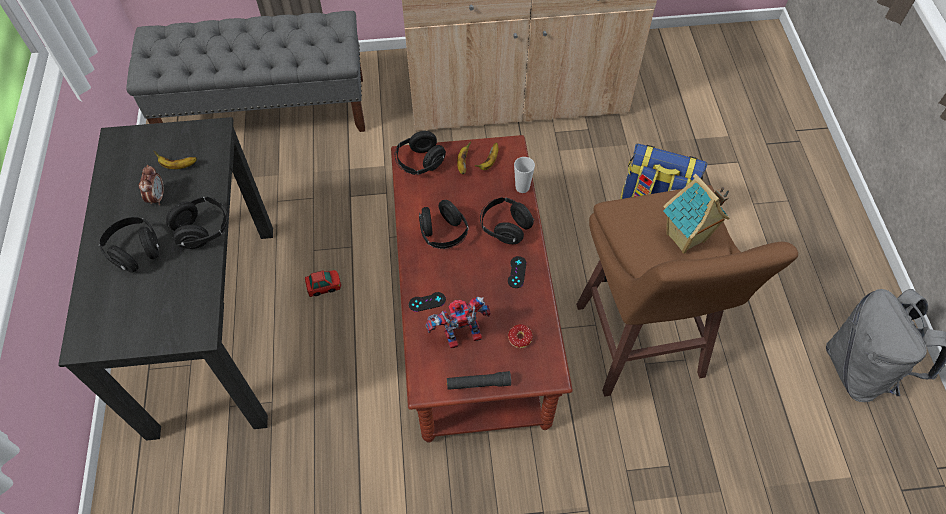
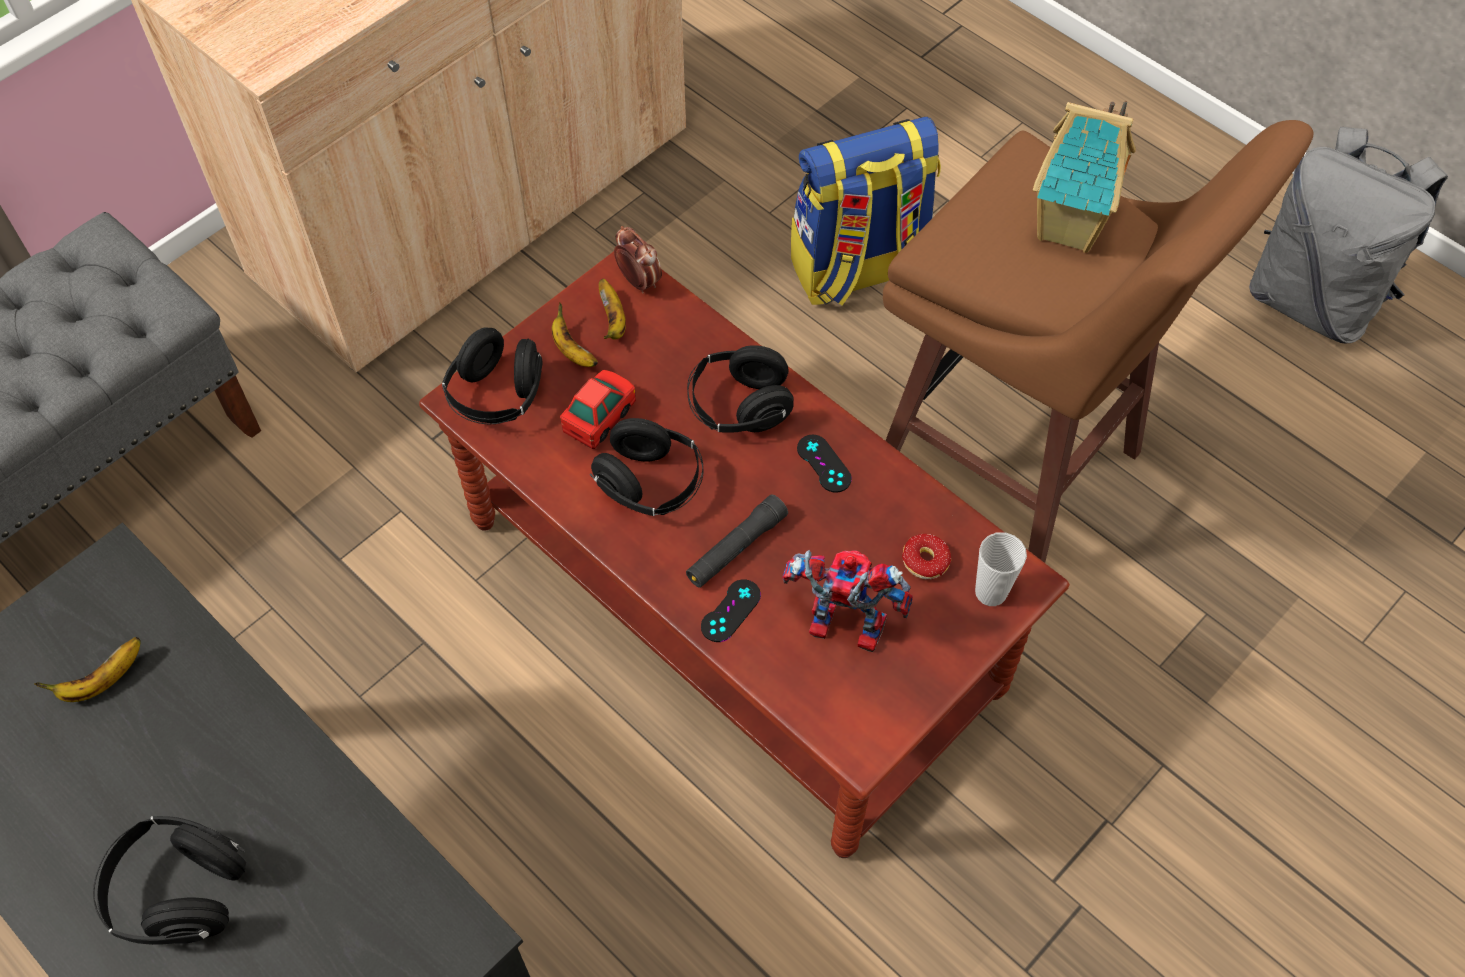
camera: 40 degrees left, 0 degrees up
alarm clock [139,165,164,205] -> alarm clock moved to [614,226,662,294]
black headphones [166,197,229,249] -> none
toy car [305,270,341,297] -> toy car moved to [560,370,636,449]
toy robot [425,297,491,348] -> toy robot turned 75 degrees clockwise [782,550,913,652]
black flashlight [447,371,511,390] -> black flashlight moved to [686,494,788,588]
cup [514,157,535,193] -> cup moved to [975,532,1027,606]

